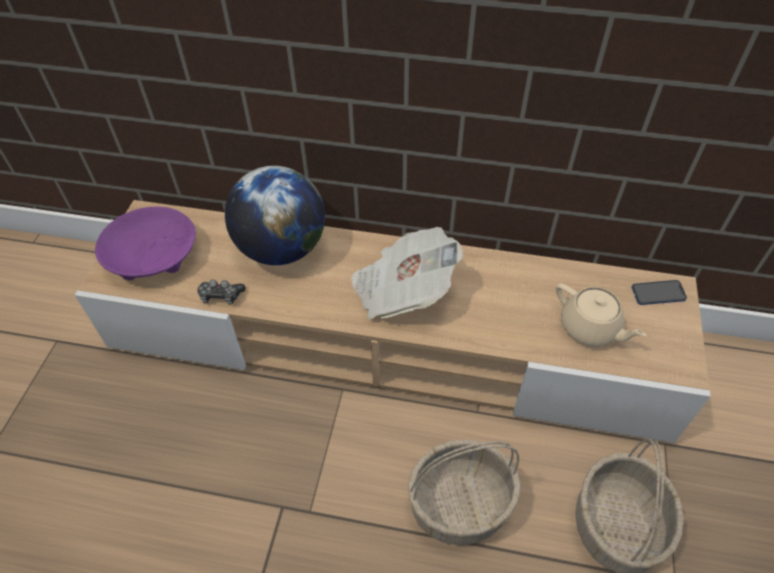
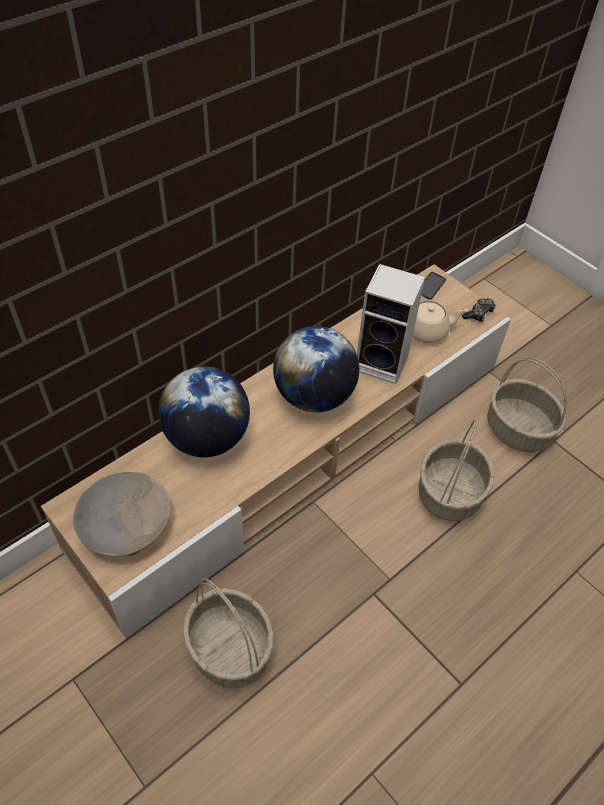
camera: 55 degrees left, 0 degrees up
purple bowl [95,207,196,280] -> beige bowl [73,472,171,556]
game controller [197,279,246,305] -> game controller moved to [462,298,496,322]
newspaper [351,227,463,320] -> globe [273,326,359,412]
none -> basket [183,579,274,688]
none -> speaker [357,264,425,384]

